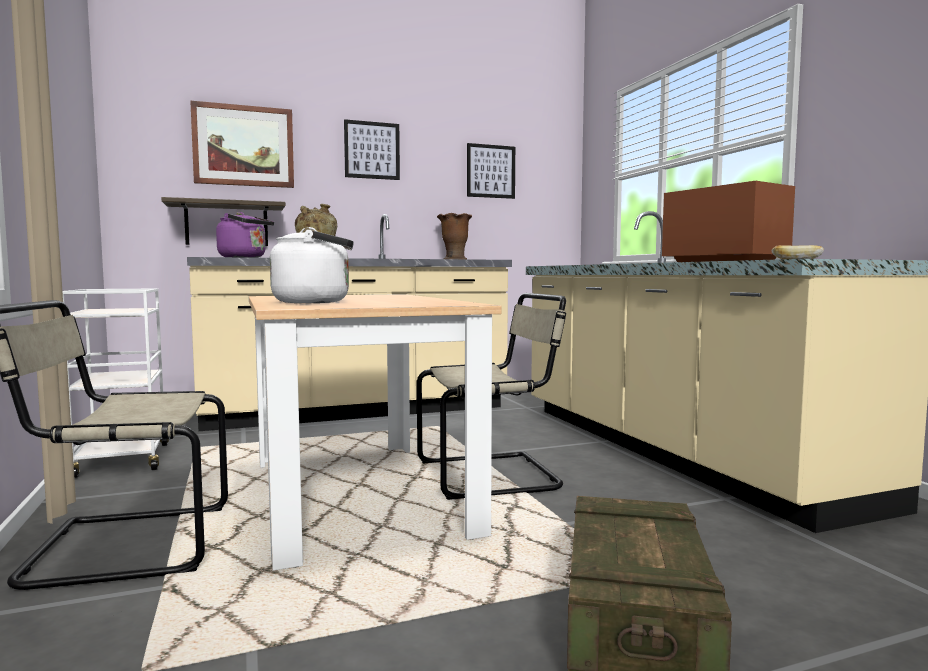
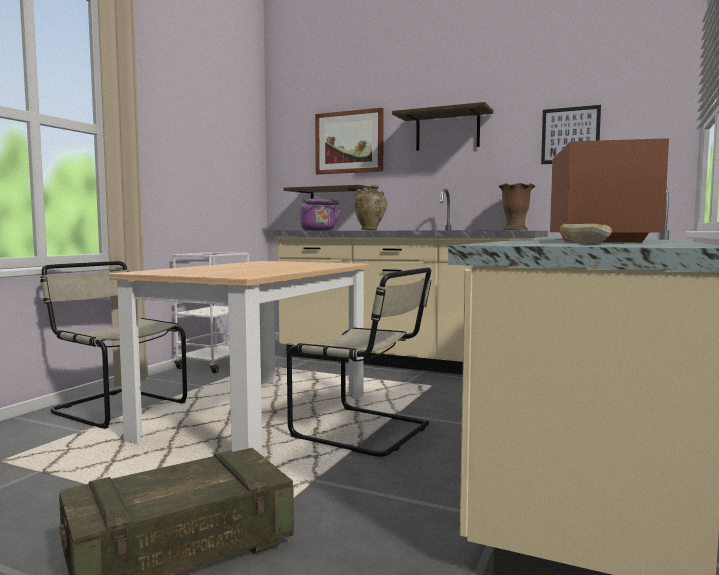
camera: 45 degrees right, 0 degrees up
white kettle [270,227,353,303] -> none
picture [344,119,400,180] -> shelf [392,102,494,151]

